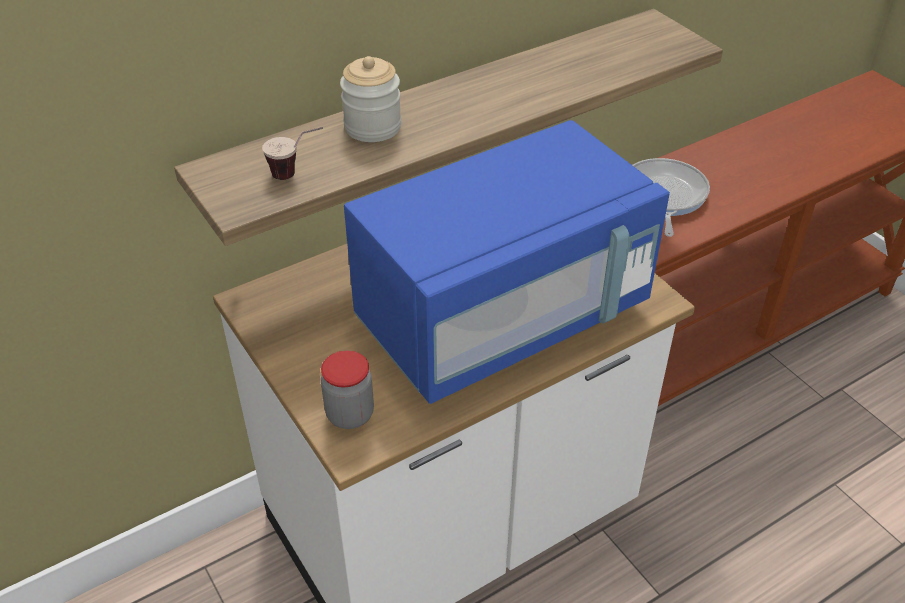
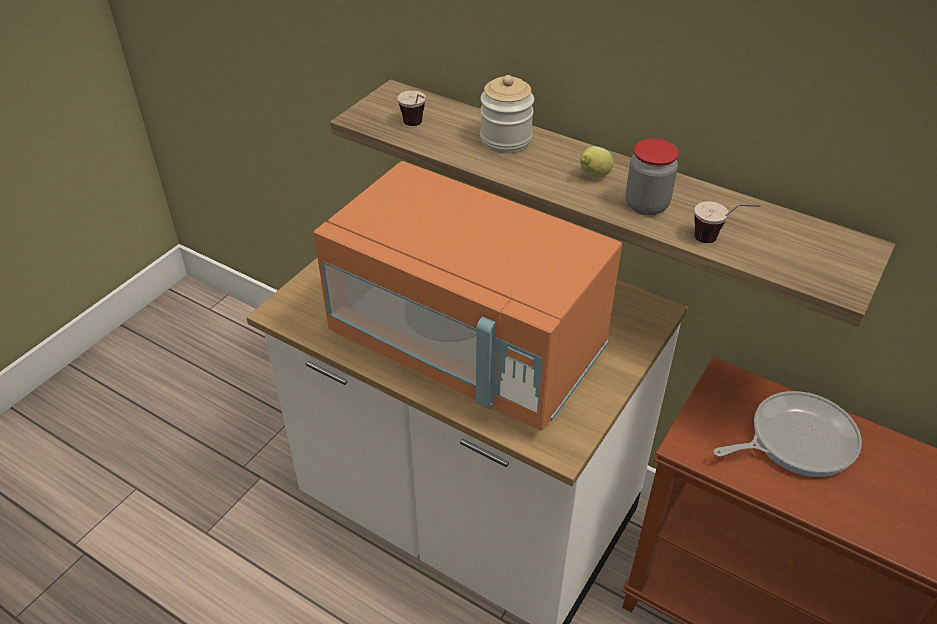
camera: 65 degrees right, 0 degrees up
jar [321,350,374,429] -> jar moved to [625,139,679,215]
blue microwave [344,120,670,404] -> orange microwave [313,161,622,431]
none -> lemon [580,146,613,177]
none -> cup [694,201,761,243]

